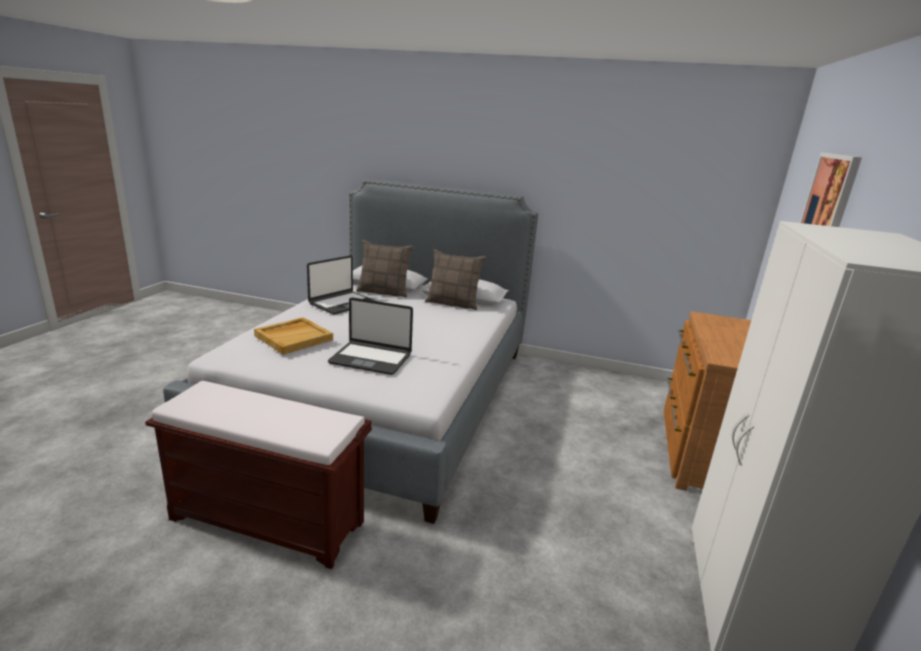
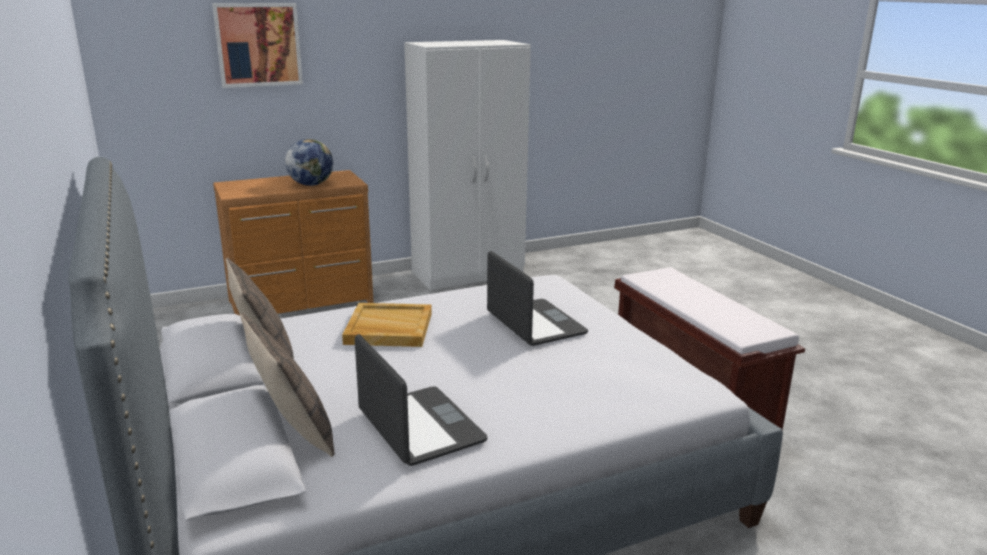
camera: 130 degrees left, 0 degrees up
beige tray [254,317,333,355] -> beige tray moved to [342,303,432,347]
laptop [307,255,376,315] -> laptop turned 60 degrees clockwise [355,334,487,466]
none -> globe [285,139,333,186]

